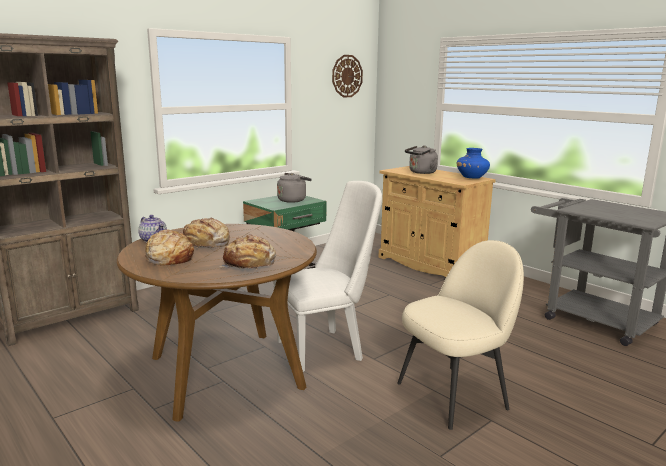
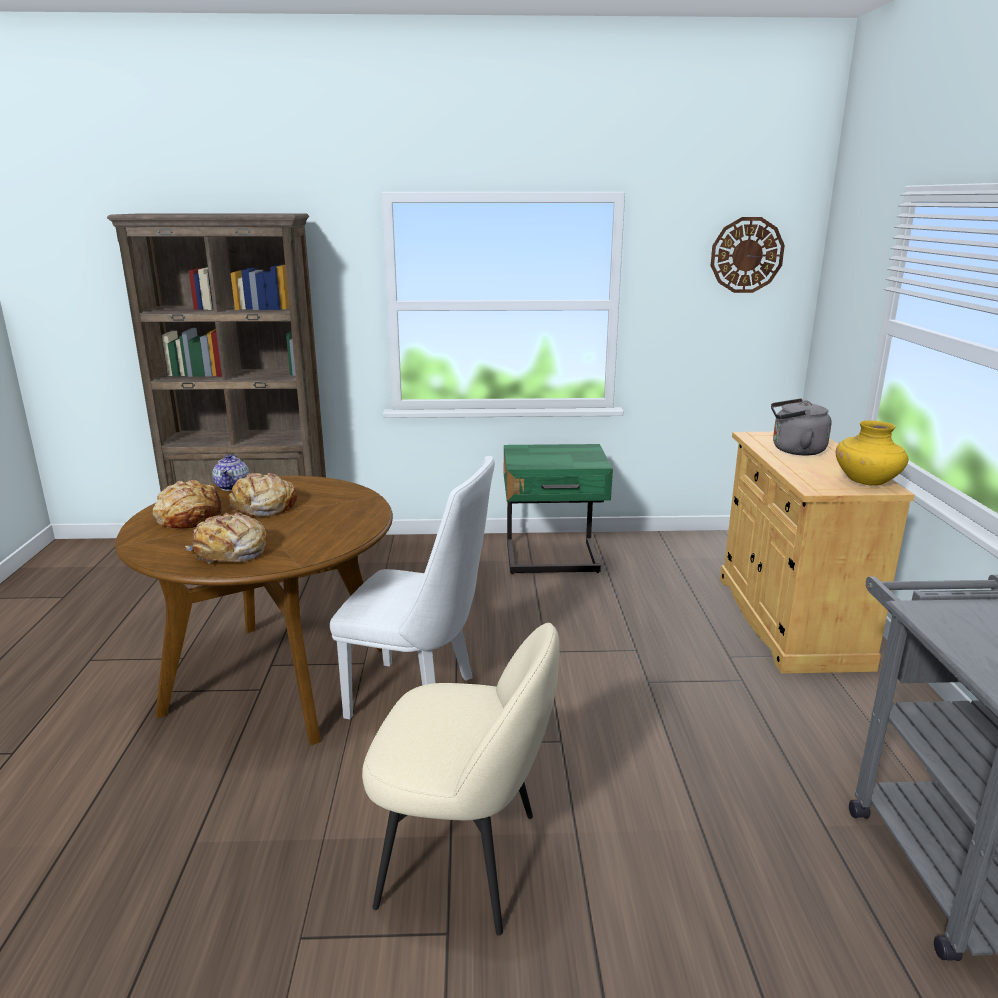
camera: 40 degrees right, 5 degrees up
grey kettle [277,173,312,203] -> none
blue vase [457,148,490,179] -> yellow vase [836,420,909,486]

